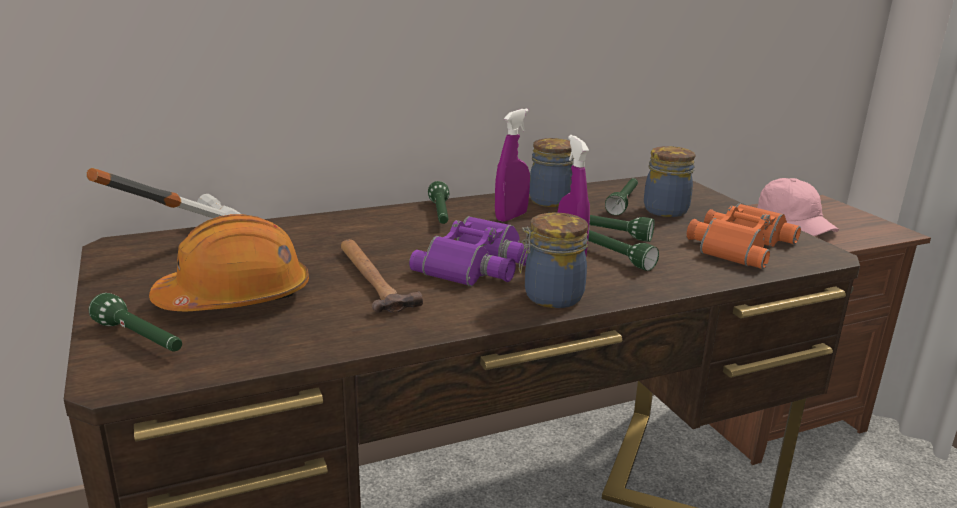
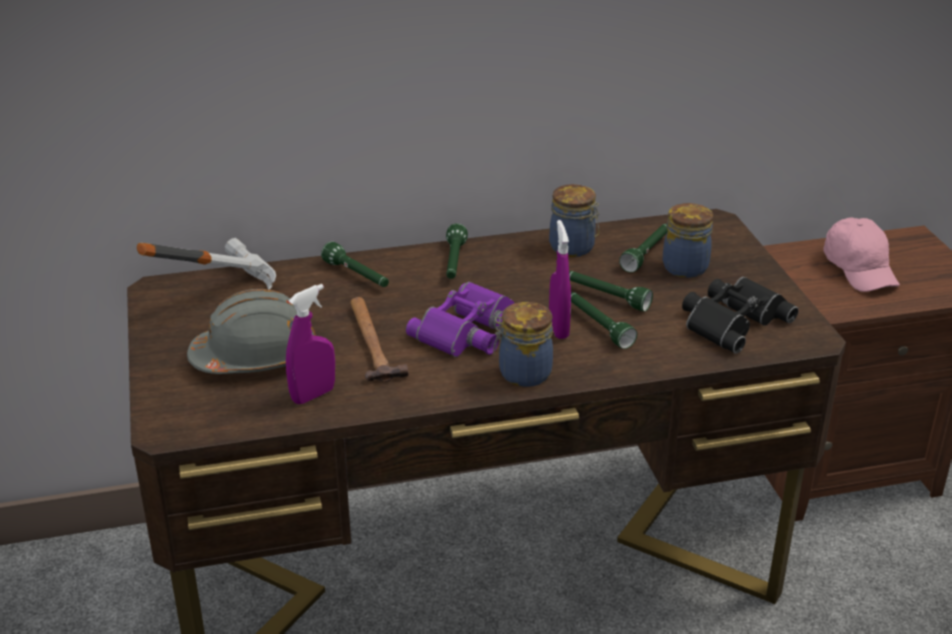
camera: 10 degrees right, 10 degrees up
green flashlight [89,293,182,351] -> green flashlight moved to [321,242,389,287]
orange hard hat [149,214,309,311] -> grey hard hat [187,289,316,374]
purple spray bottle [495,109,530,222] -> purple spray bottle moved to [286,284,335,404]
orange binoculars [687,203,801,269] -> black binoculars [682,277,799,354]

